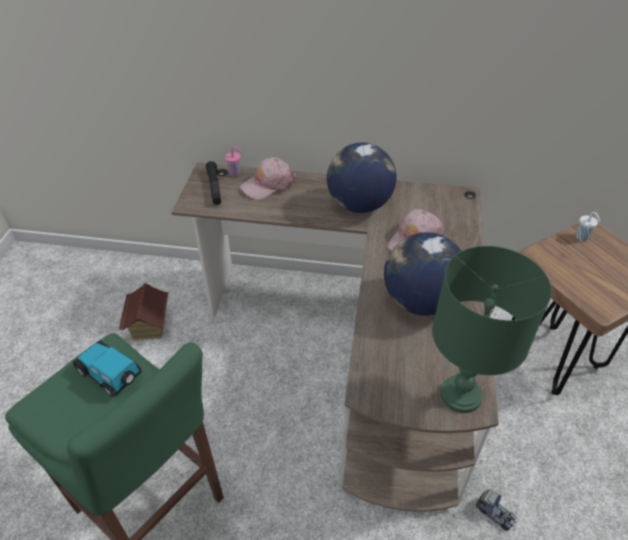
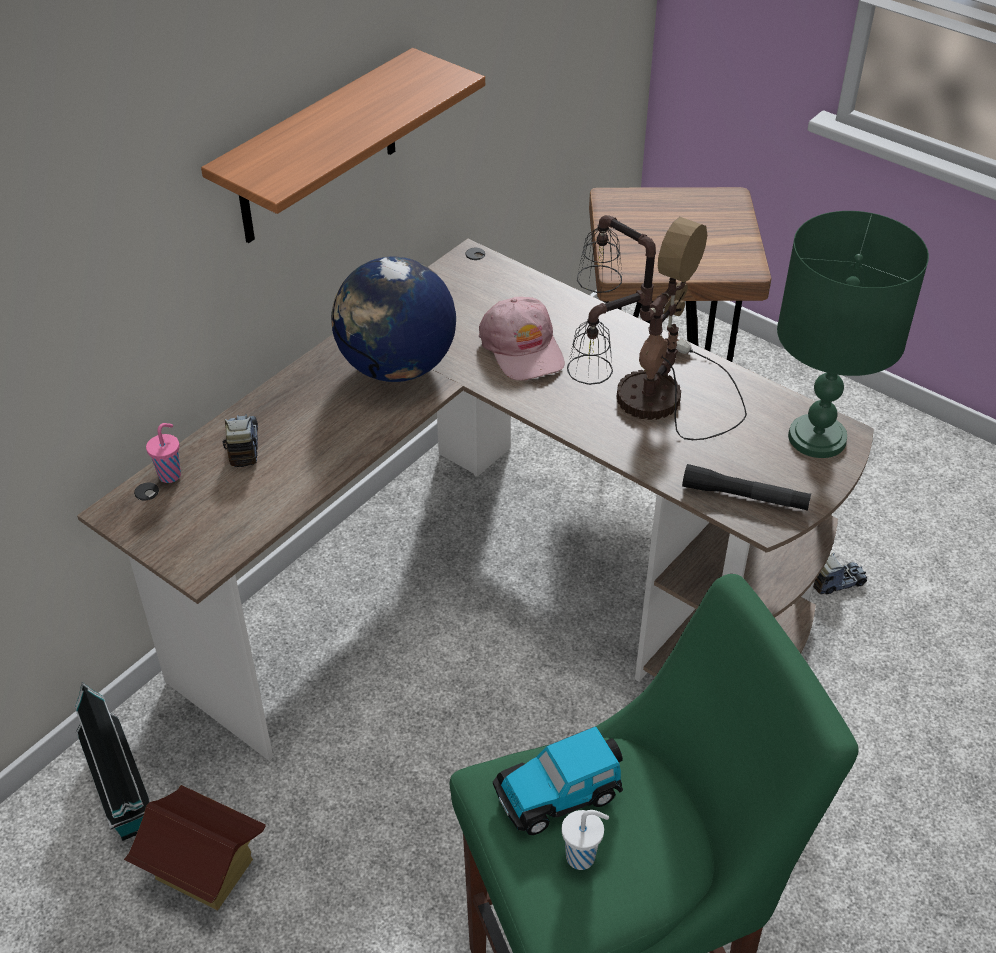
camera: 60 degrees left, 0 degrees up
black flashlight [206,161,221,205] -> black flashlight moved to [682,464,811,511]
pink cap [240,157,296,200] -> toy truck [223,414,258,467]
globe [384,232,461,316] -> table lamp [567,215,747,440]
white cup [576,212,600,241] -> white cup moved to [562,810,609,870]
none -> toy house [75,682,150,841]
none -> shelf [201,48,485,243]

